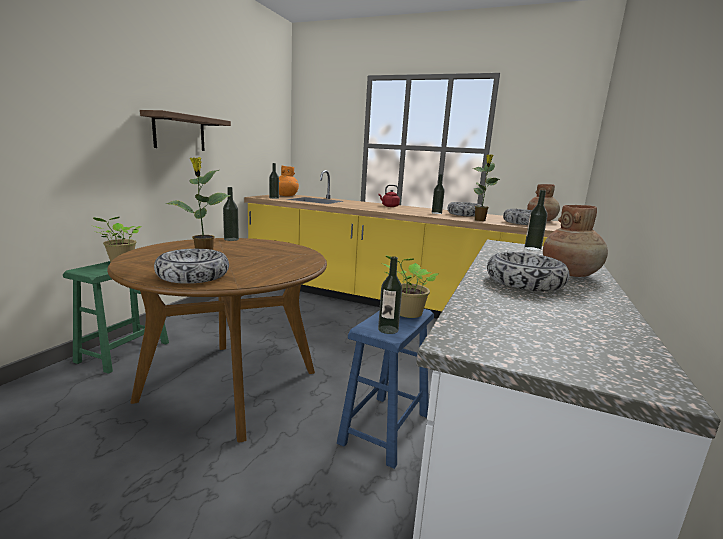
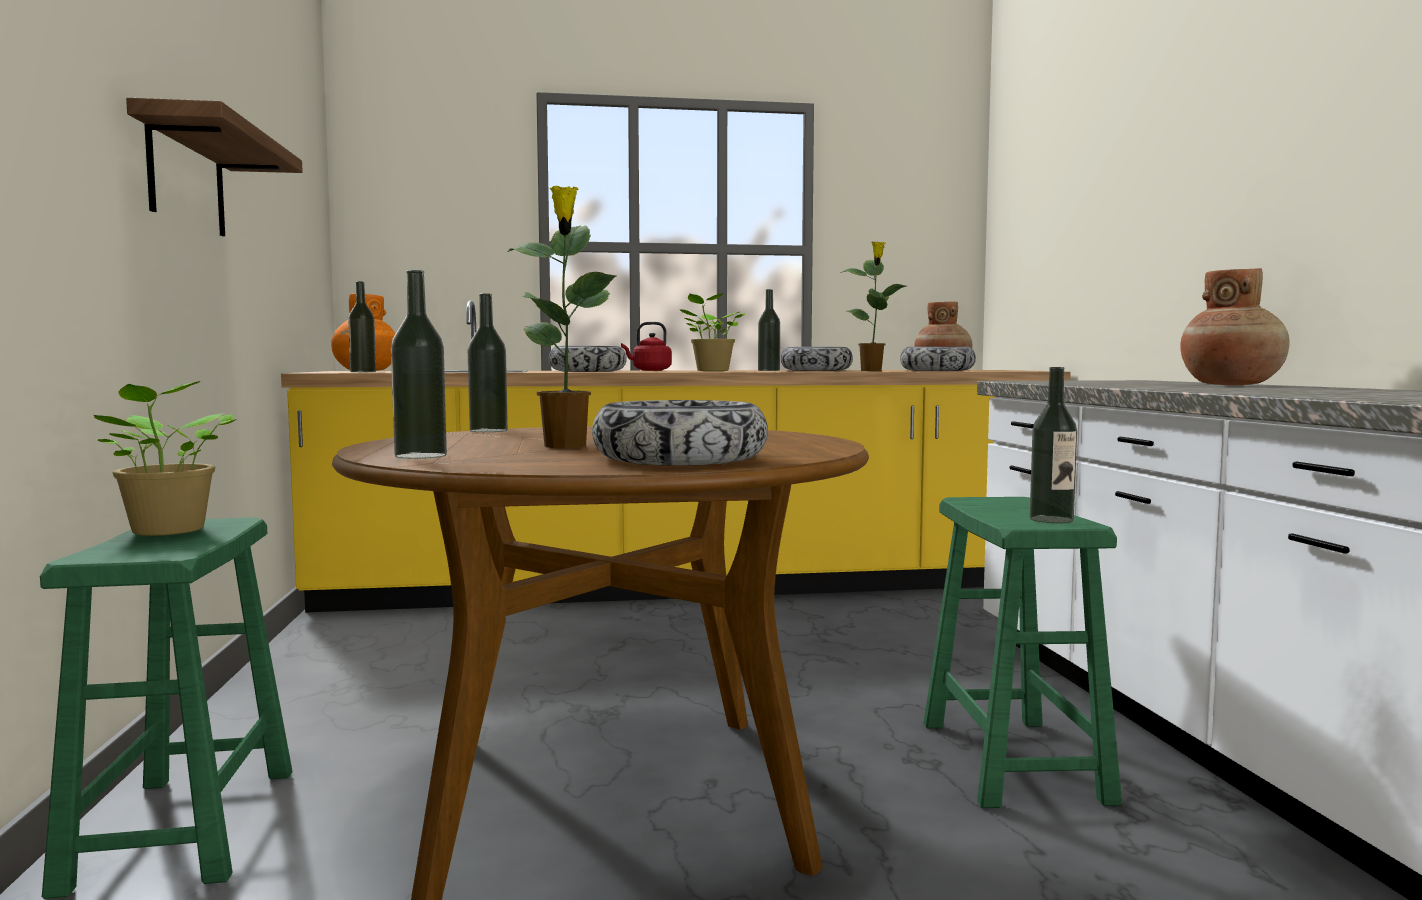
camera: 30 degrees left, 10 degrees down
blue stool [337,309,434,469] -> green stool [923,497,1122,808]
potted plant [383,255,438,318] -> potted plant moved to [679,293,745,371]
bowl [487,252,570,291] -> bowl moved to [549,346,627,372]
bottle [524,190,548,251] -> bottle moved to [391,270,447,459]

